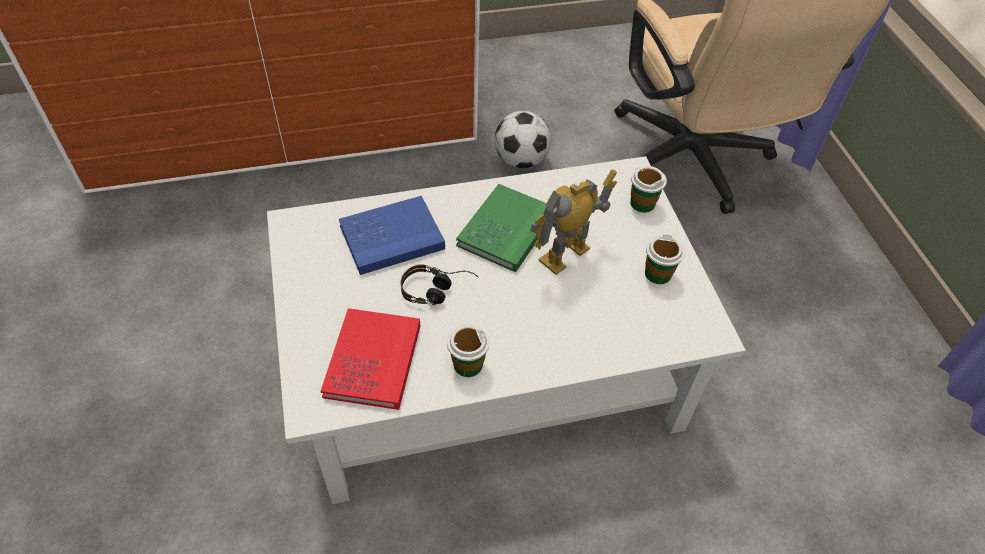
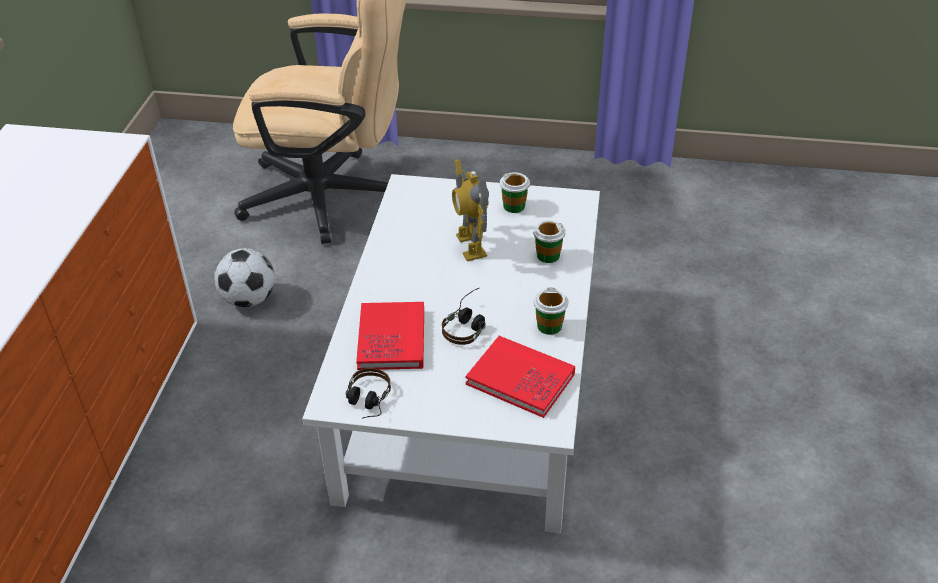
camera: 65 degrees left, 10 degrees down
blue book [339,196,445,275] -> red book [356,302,424,370]
green book [456,184,547,272] -> none
cup [630,166,667,213] -> cup moved to [533,220,566,263]
none -> headphones [346,368,391,419]

